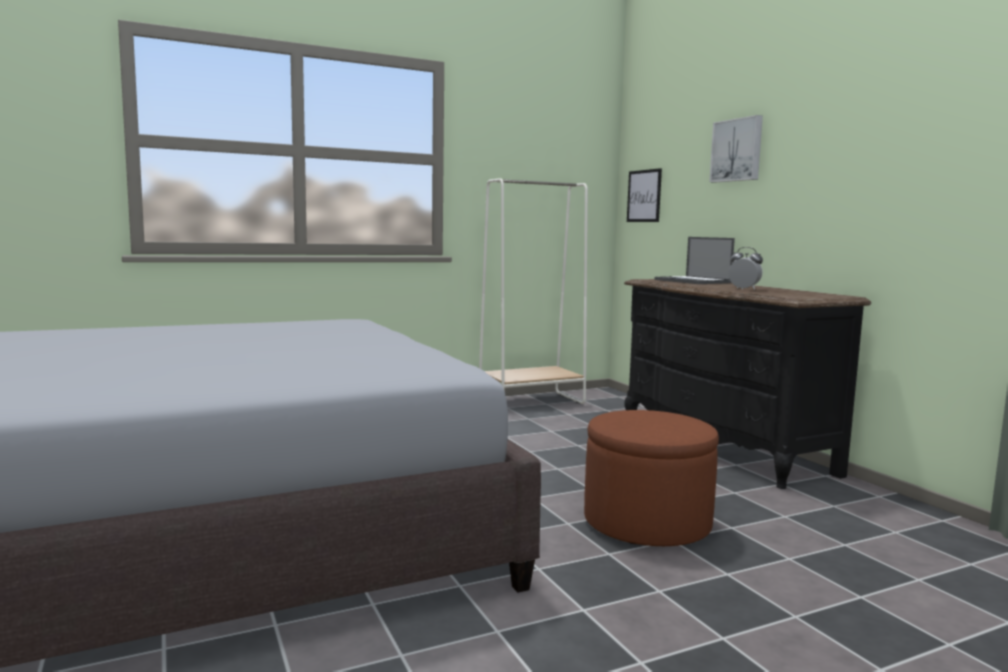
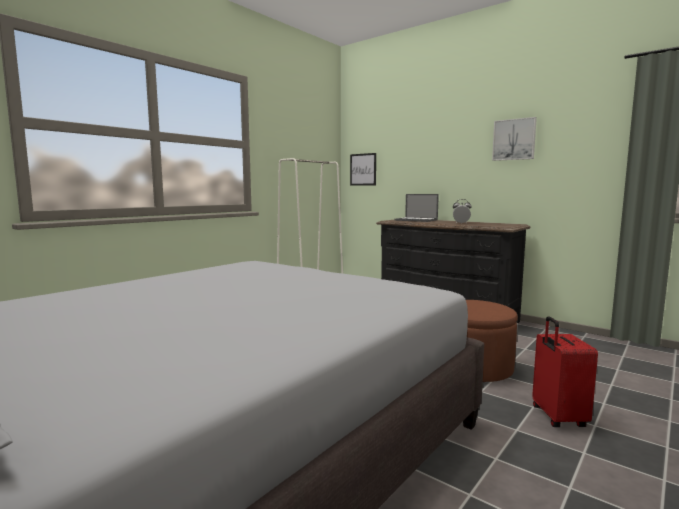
camera: 25 degrees left, 0 degrees up
picture [709,115,763,183] -> picture moved to [492,117,537,161]
none -> red suitcase [532,316,598,427]

